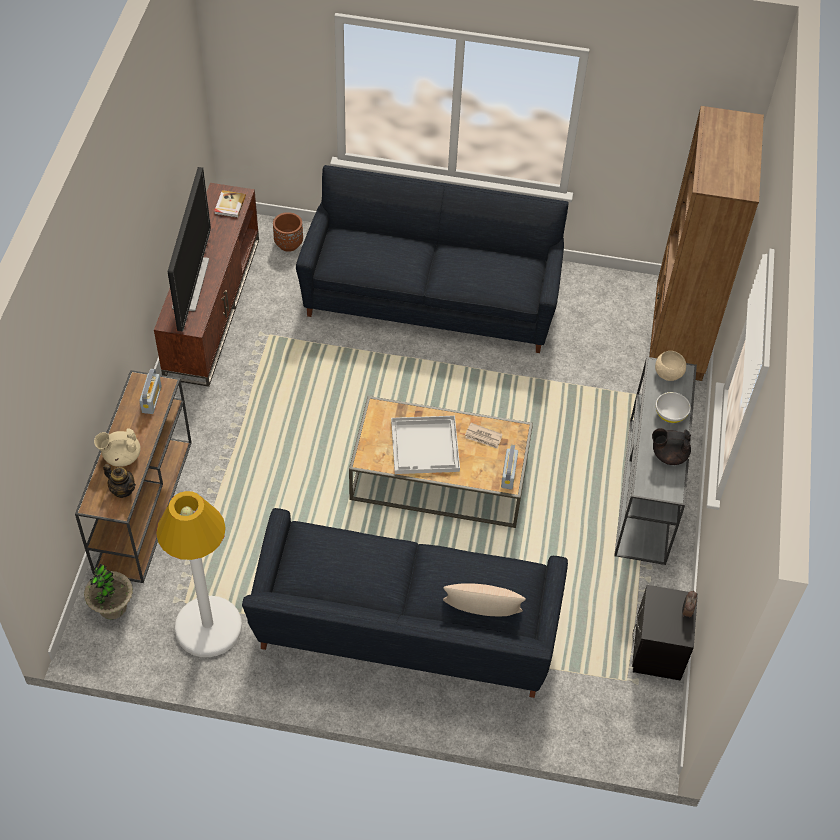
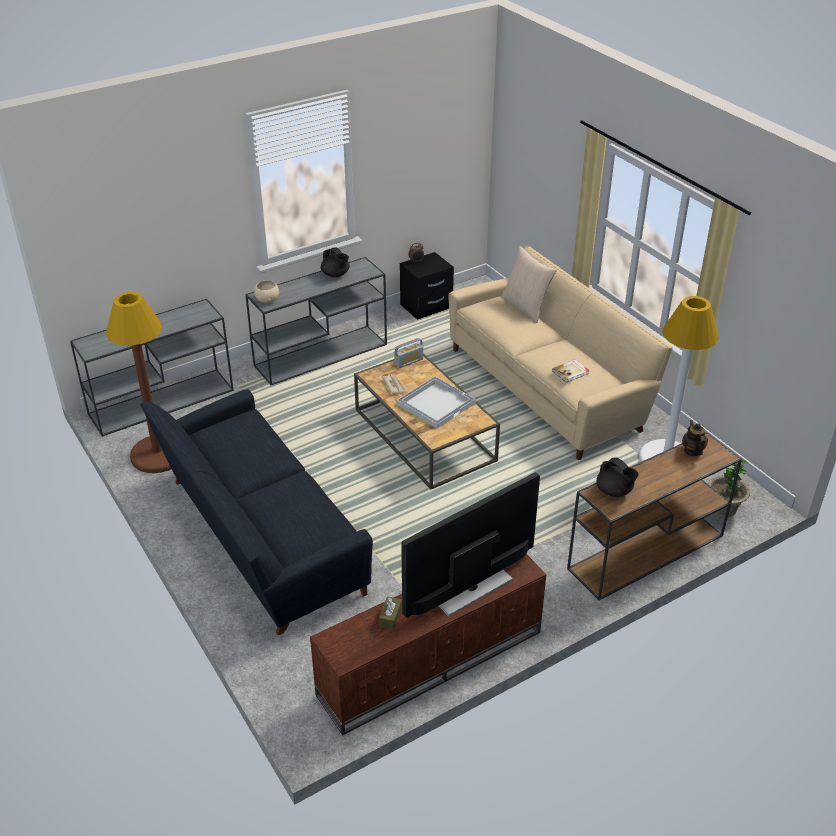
camera: 130 degrees left, 15 degrees down
beige teapot [94,428,141,467] -> none
radio [139,369,162,414] -> black teapot [596,457,639,497]
book [214,190,246,218] -> book moved to [552,359,590,383]
black sofa [242,508,568,698] -> beige sofa [448,246,673,460]
brown planter [273,212,303,252] -> none
brown bookcase [649,106,764,381] -> grey console table [70,299,234,437]
white bowl [656,392,691,423] -> none
none -> brown floor lamp [106,292,171,473]
none -> brown tissue box [379,596,402,629]

